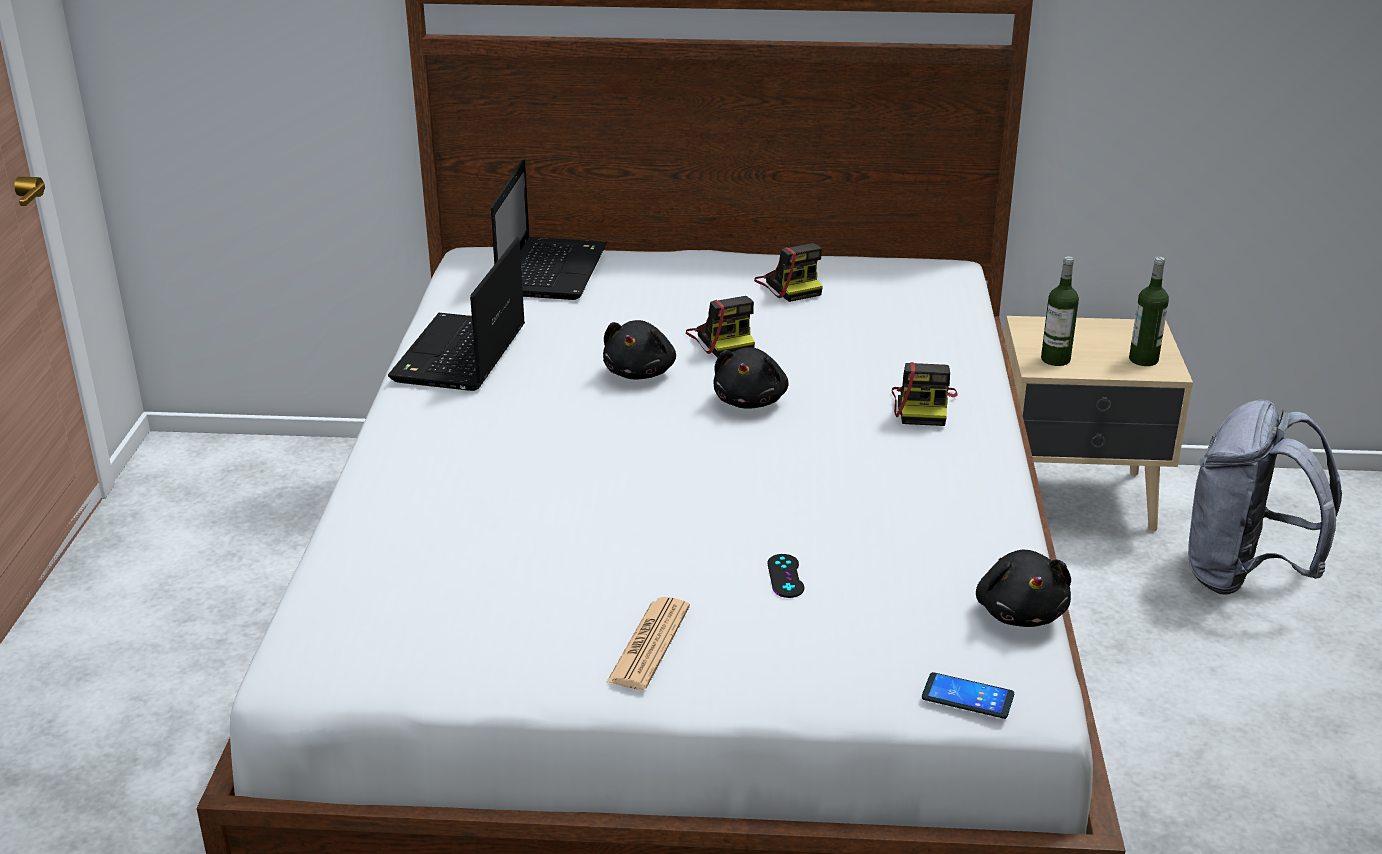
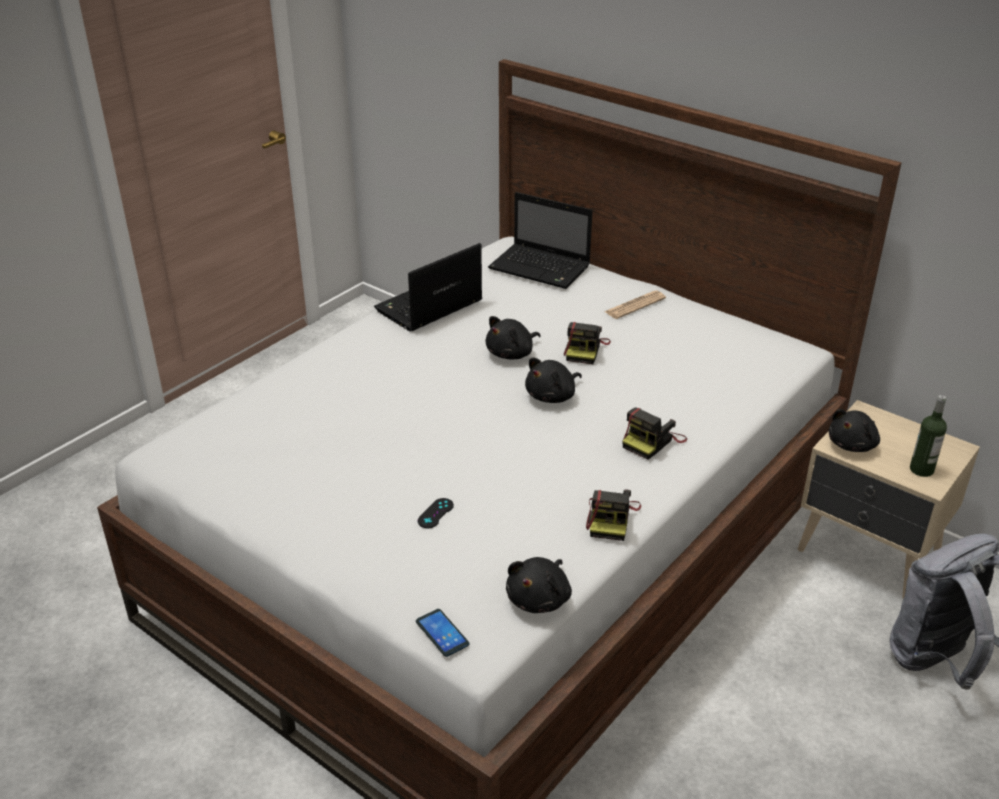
camera: 35 degrees right, 5 degrees up
laptop [491,160,607,300] -> laptop turned 75 degrees clockwise [488,192,593,289]
newspaper [606,597,690,690] -> newspaper moved to [604,291,666,319]
camera [754,243,823,302] -> camera moved to [586,489,641,541]
bottle [1041,256,1079,366] -> black plush toy [828,409,880,452]

